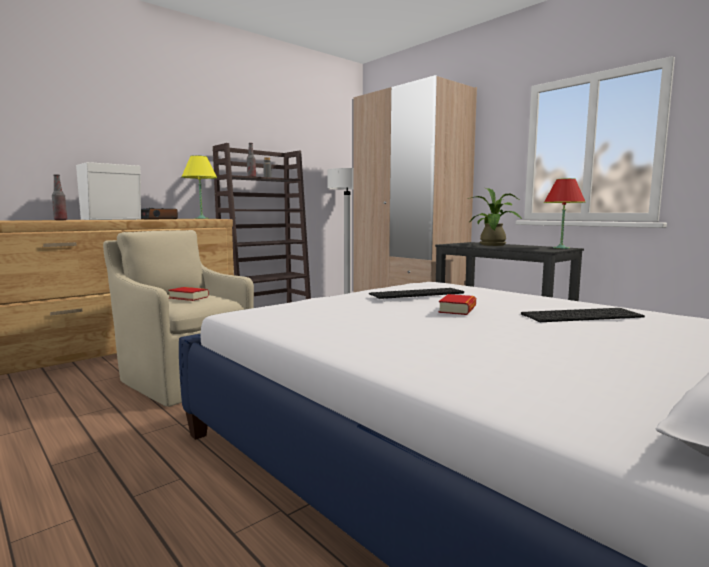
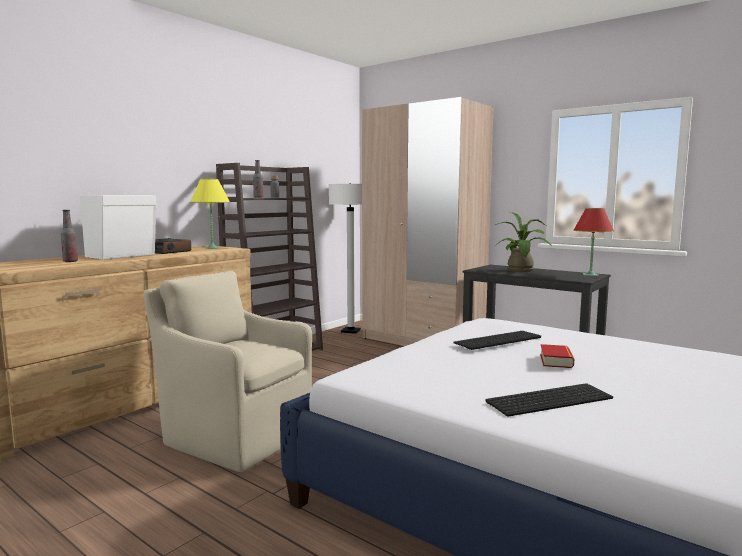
camera: 10 degrees left, 0 degrees up
book [168,287,209,301] -> none
keyboard [521,308,645,322] -> keyboard moved to [486,383,613,417]

